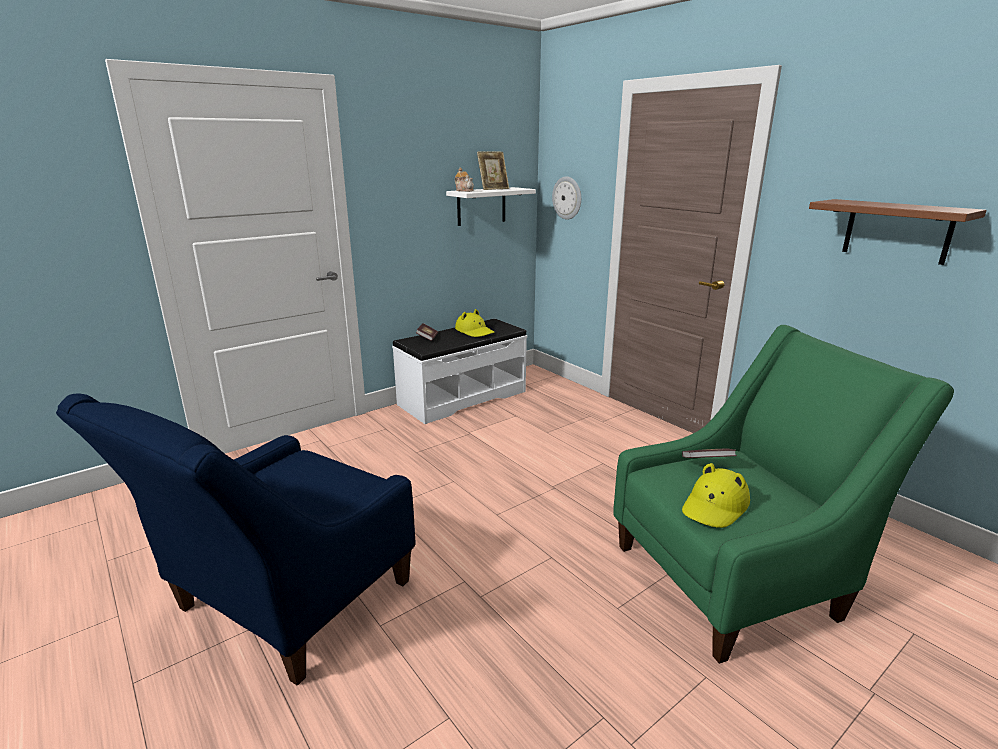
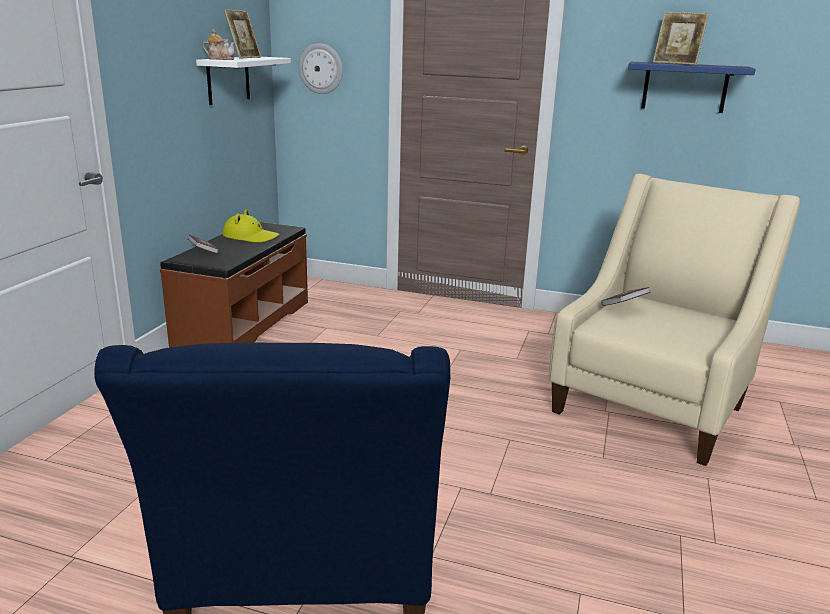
camera: 35 degrees left, 0 degrees up
white bench [392,319,527,424] -> brown bench [160,222,308,348]
green armchair [613,325,954,664] -> beige armchair [549,174,800,466]
yellow hat [682,463,750,528] -> none
brown shelf [809,199,987,265] -> blue shelf [628,62,756,113]
none -> picture frame [653,12,709,65]

